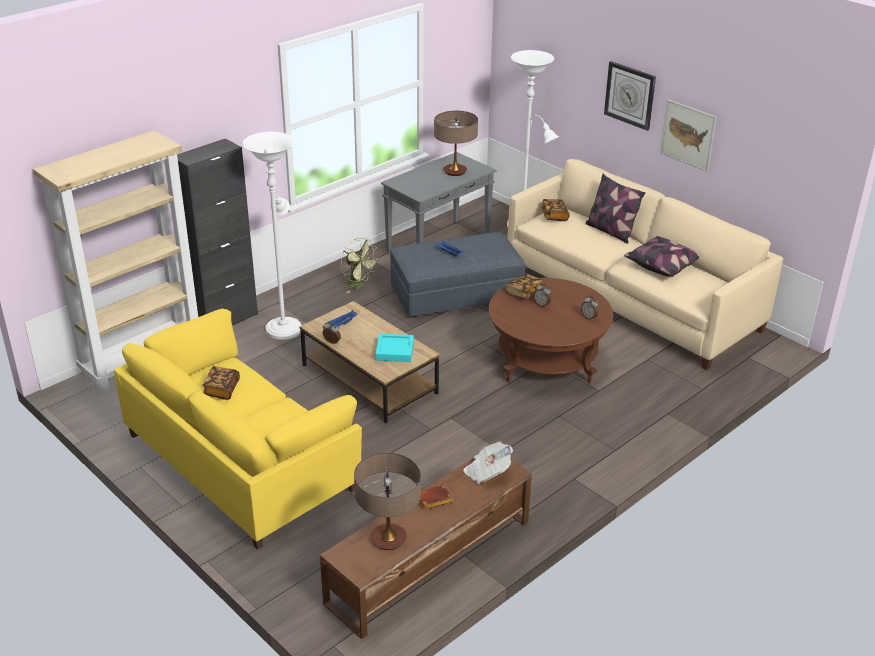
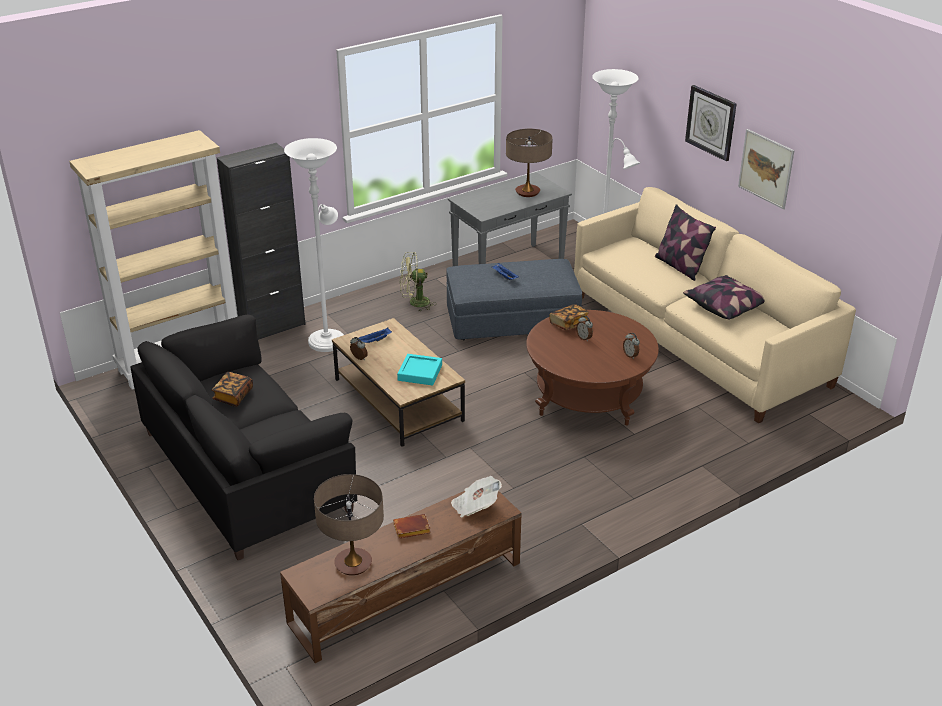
camera: 10 degrees right, 0 degrees up
yellow sofa [114,309,362,550] -> black sofa [130,314,357,560]
green fan [341,238,379,293] -> green fan turned 120 degrees clockwise [400,252,437,312]
book [541,199,570,221] -> none

